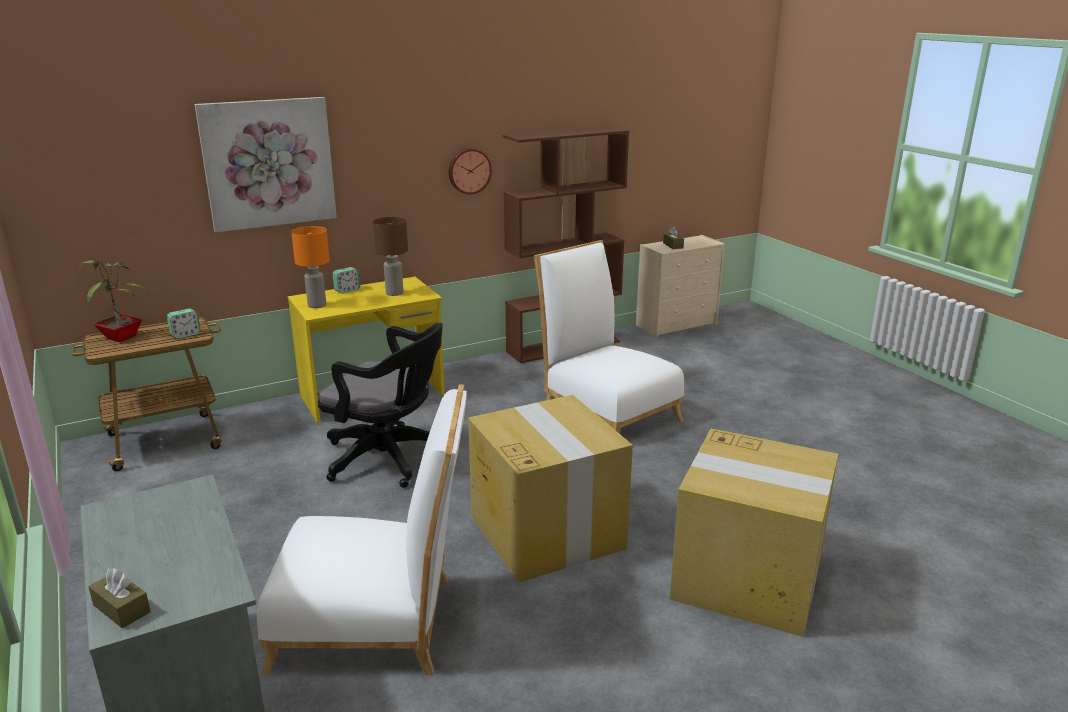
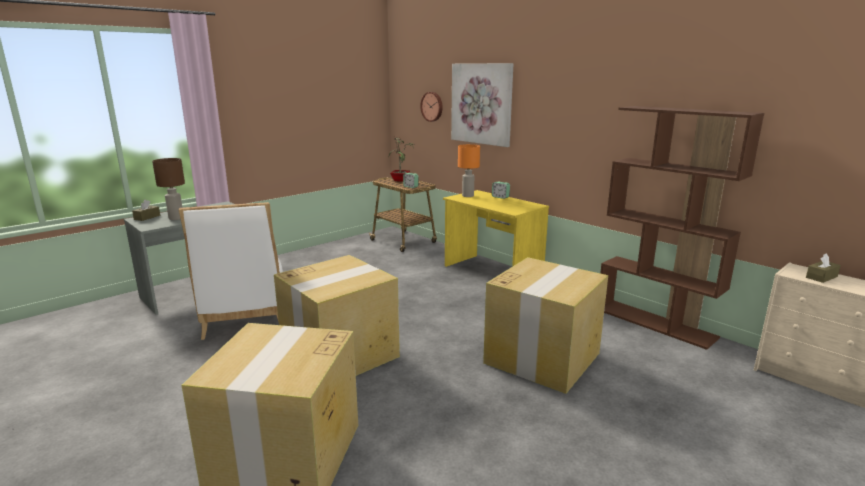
camera: 75 degrees right, 5 degrees down
black office chair [318,323,443,488] -> none
brown table lamp [373,217,408,296] -> brown table lamp moved to [152,158,185,220]
wall clock [449,148,492,194] -> wall clock moved to [420,92,442,122]
white chair [534,240,684,434] -> cardboard box [483,257,608,394]

